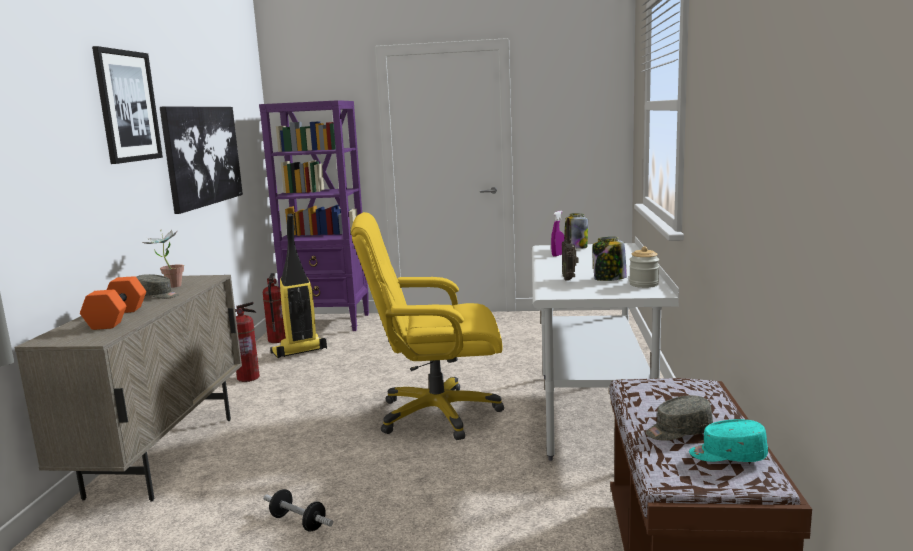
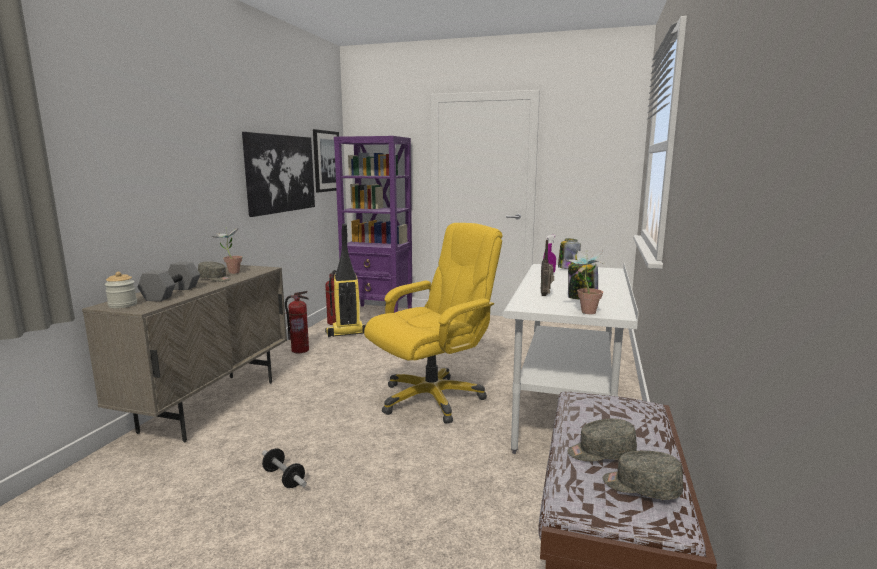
camera: 10 degrees right, 0 degrees up
orange dumbbell [80,276,146,330] -> grey dumbbell [138,262,200,301]
picture [92,46,163,164] -> picture moved to [313,129,339,192]
yellow office chair [351,212,504,440] -> yellow office chair turned 135 degrees clockwise [364,223,502,424]
jar [629,246,659,288] -> jar moved to [105,272,137,308]
turquoise cap [689,419,768,462] -> grey cap [603,451,683,500]
none -> potted plant [566,249,604,314]

